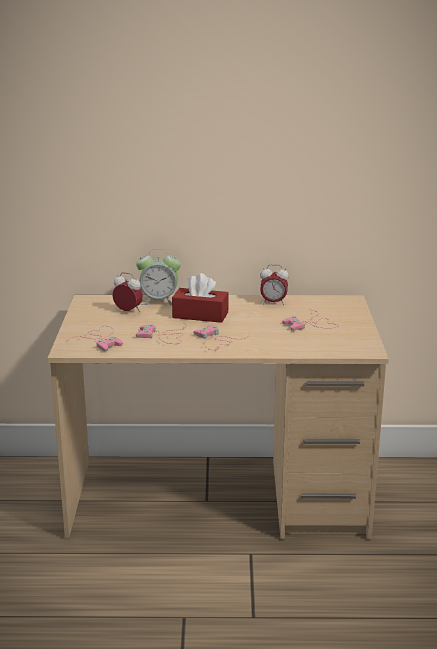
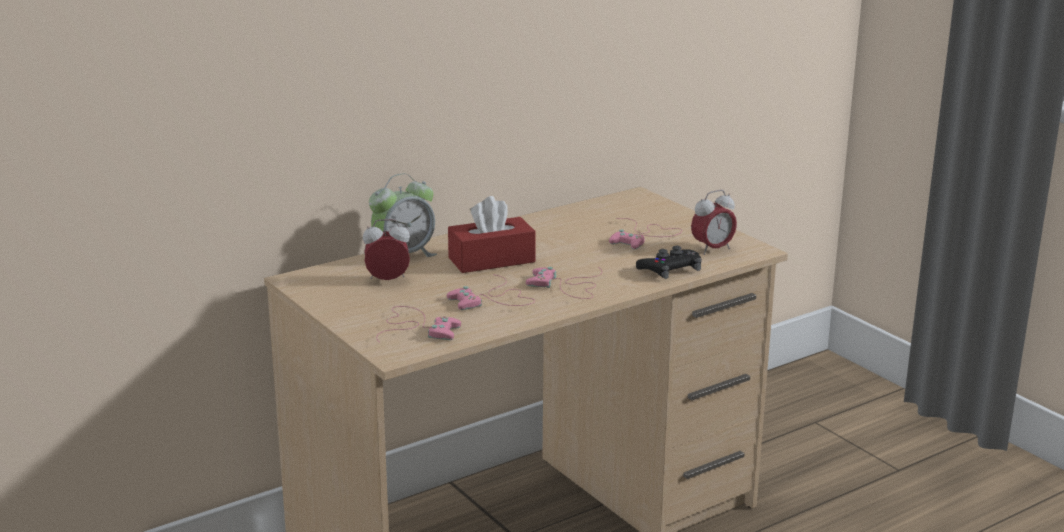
camera: 35 degrees left, 0 degrees up
alarm clock [260,265,289,305] -> alarm clock moved to [691,190,737,255]
none -> black game controller [636,246,702,279]

